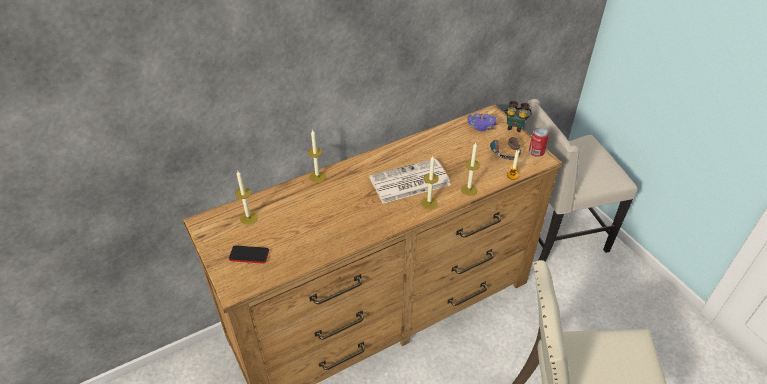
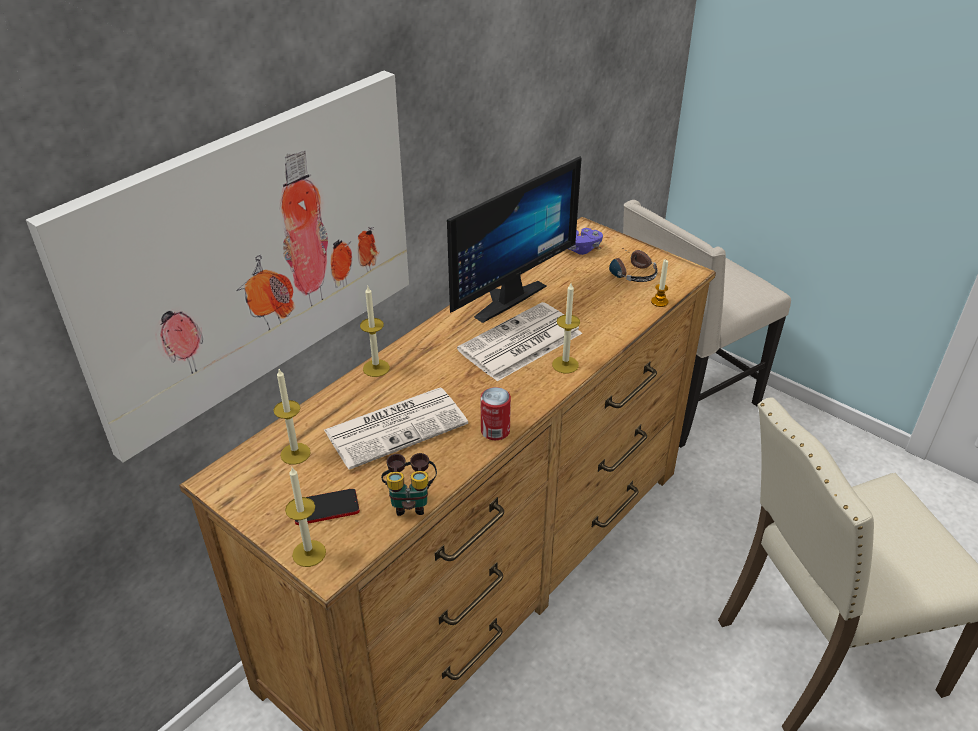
camera: 20 degrees left, 5 degrees down
candle [461,143,480,196] -> candle moved to [285,467,326,567]
binoculars [505,101,532,132] -> binoculars moved to [381,453,437,516]
can [529,128,549,157] -> can moved to [481,387,511,440]
none -> picture [26,71,409,462]
none -> newspaper [324,388,468,470]
none -> monitor [447,156,582,323]

